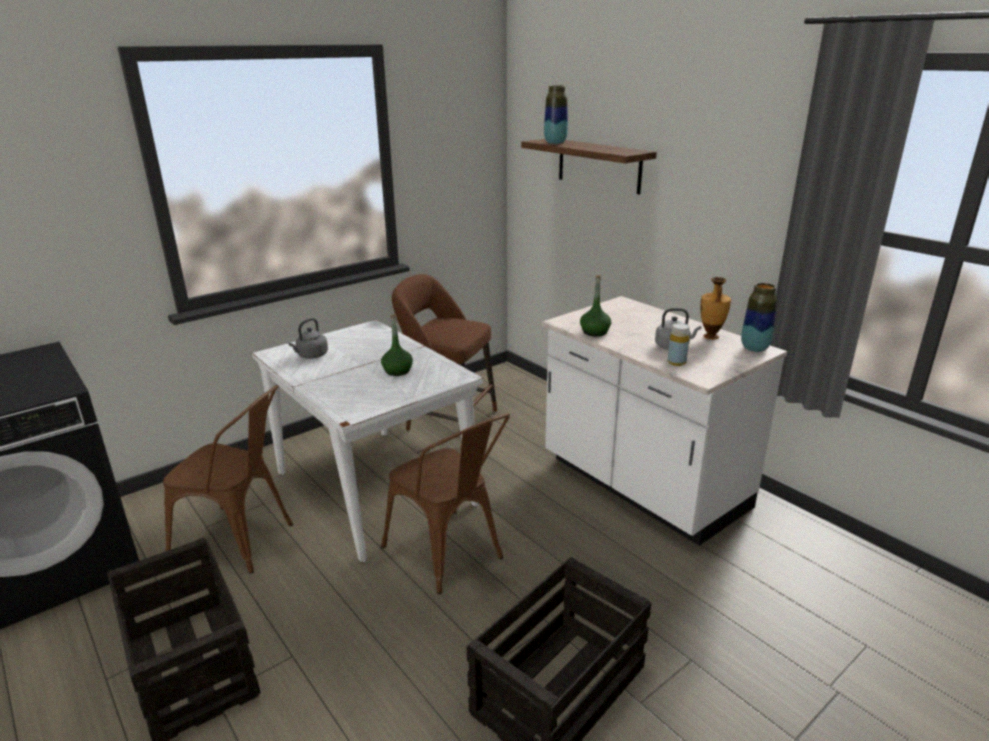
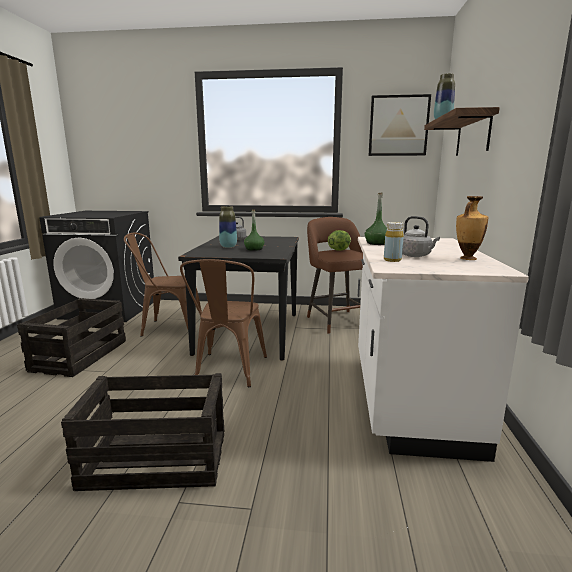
camera: 45 degrees right, 10 degrees down
brown chair [163,385,293,574] -> brown chair turned 120 degrees clockwise [124,233,202,337]
white dining table [252,320,483,563] -> black dining table [178,236,299,360]
vase [741,283,777,352] -> vase moved to [219,206,237,248]
none -> lettuce [328,230,351,251]
none -> picture [368,94,431,156]

